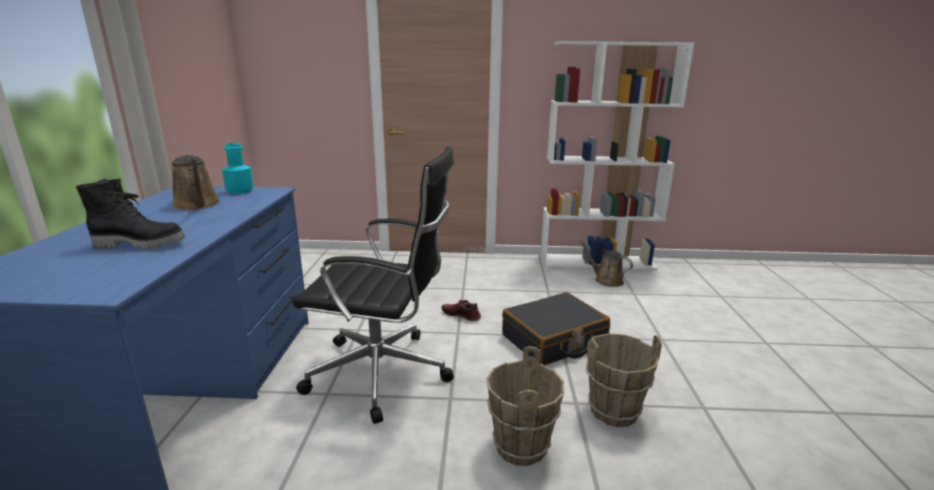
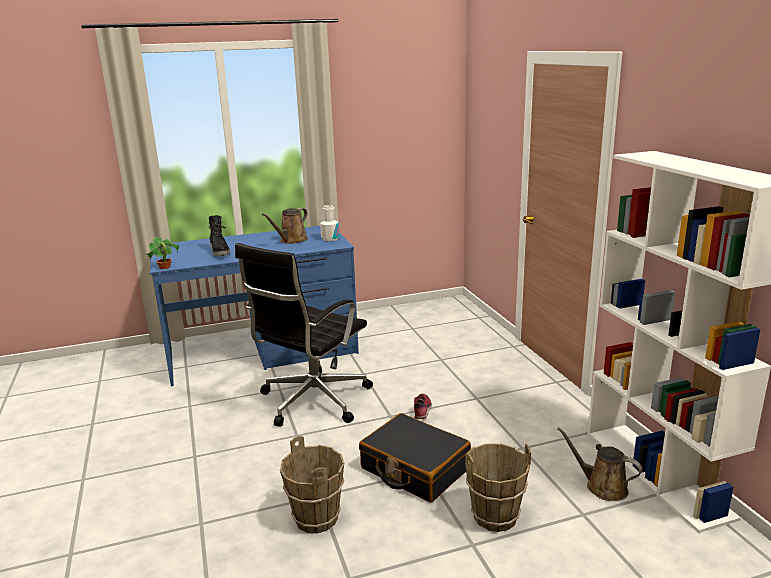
camera: 70 degrees right, 0 degrees up
turquoise bottle [222,143,254,194] -> white bottle [320,205,340,241]
black office chair [292,146,454,424] -> black office chair turned 45 degrees clockwise [235,243,373,427]
brown bucket [487,346,564,466] -> brown bucket moved to [465,443,531,532]
brown watering can [578,238,633,287] -> brown watering can turned 75 degrees counterclockwise [557,427,642,501]
none -> potted plant [146,237,179,269]

